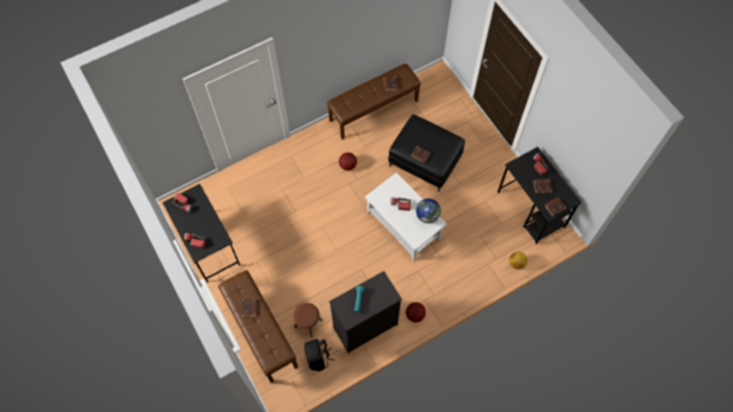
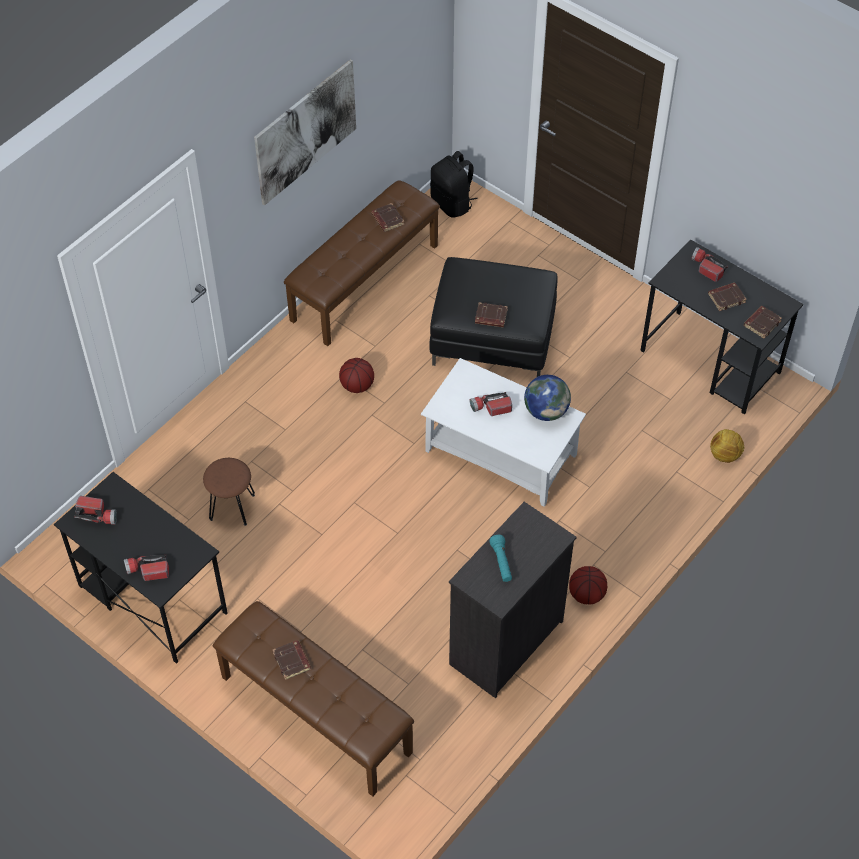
camera: 20 degrees left, 10 degrees down
brown stool [293,303,322,338] -> brown stool moved to [203,458,255,526]
black backpack [304,339,334,371] -> black backpack moved to [430,151,478,217]
none -> picture [254,59,356,206]

